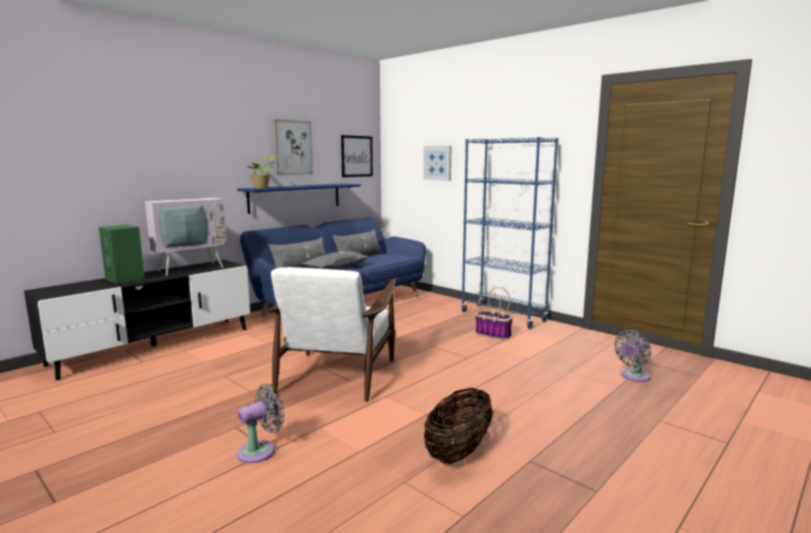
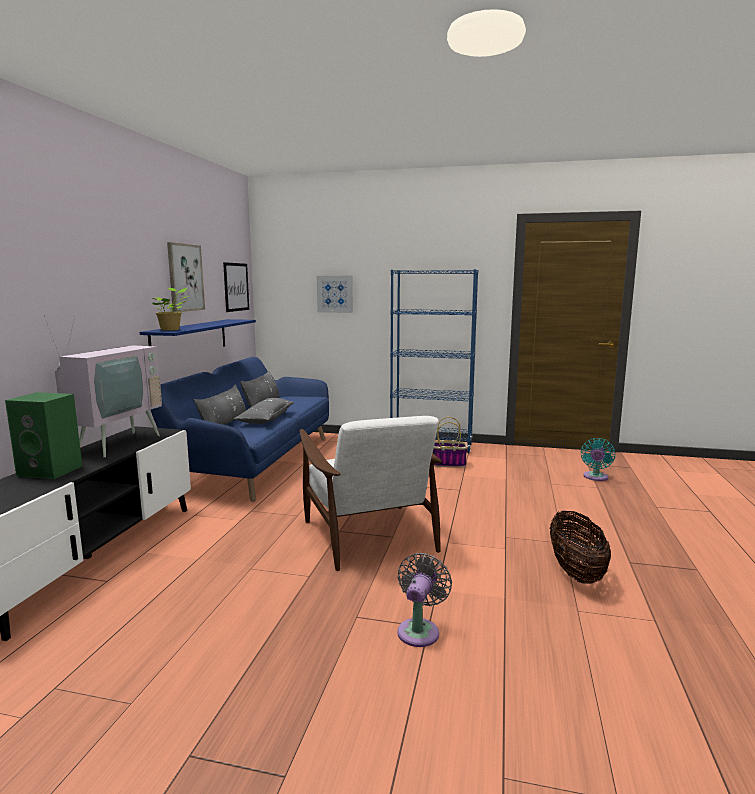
camera: 30 degrees left, 0 degrees up
grey fan [614,330,651,382] -> turquoise fan [581,438,615,481]

